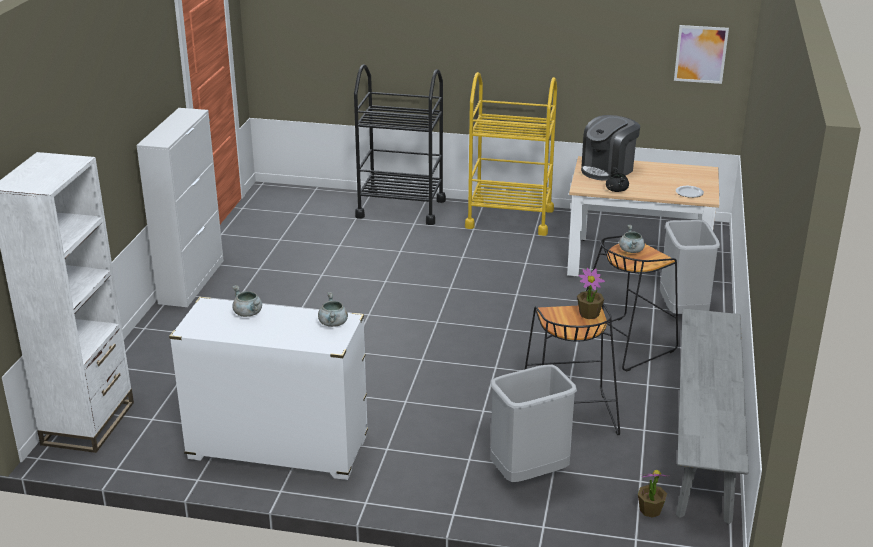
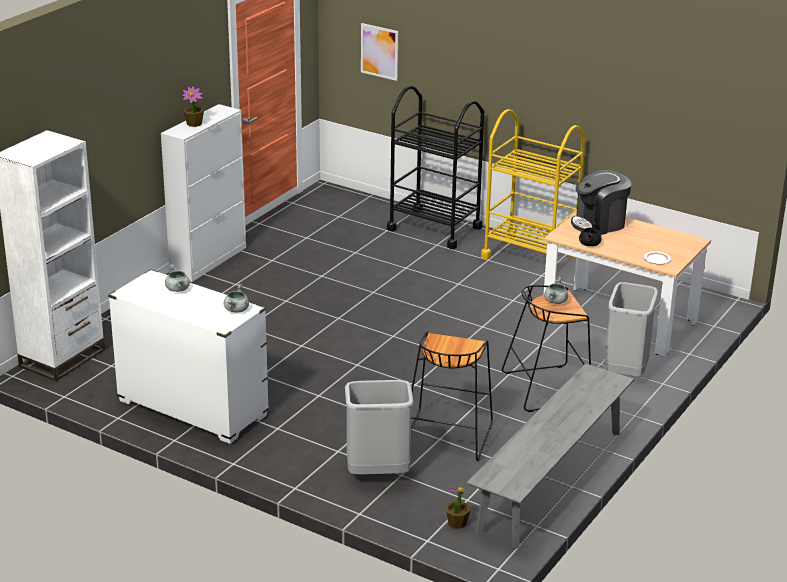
camera: 20 degrees right, 0 degrees up
potted plant [577,268,605,319] -> potted plant moved to [183,87,204,127]
picture [674,25,729,84] -> picture moved to [361,23,398,81]

